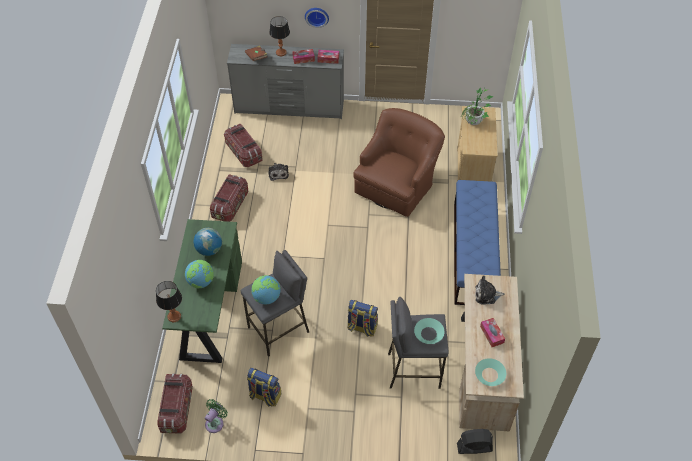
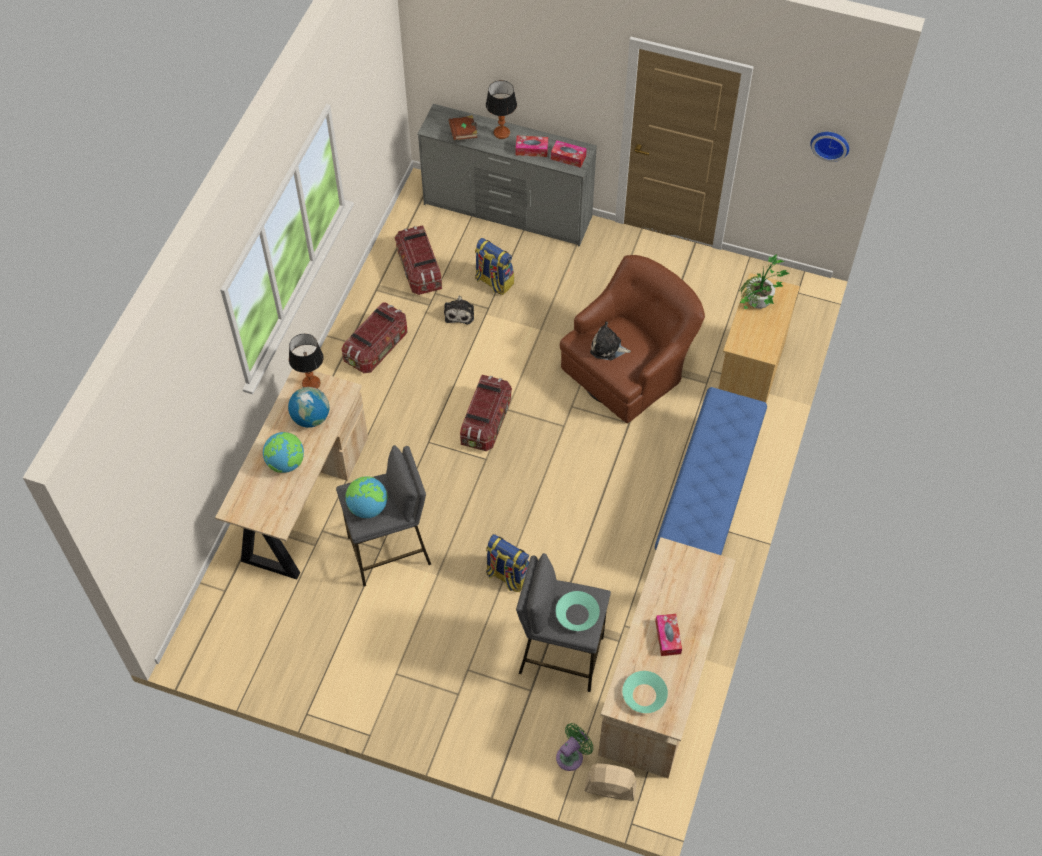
camera: 15 degrees right, 5 degrees up
table lamp [156,281,182,322] -> table lamp moved to [289,334,324,389]
storage box [158,373,193,434] -> storage box moved to [460,375,512,451]
green desk [162,219,242,363] -> beige desk [215,369,368,579]
green fan [205,399,228,433] -> green fan moved to [556,723,594,771]
backpack [247,368,281,407] -> backpack moved to [475,238,514,295]
wall clock [305,8,329,28] -> wall clock moved to [810,132,849,162]
black fan [457,429,493,454] -> beige fan [584,763,637,801]
plush toy [475,276,505,305] -> plush toy moved to [590,321,631,360]

